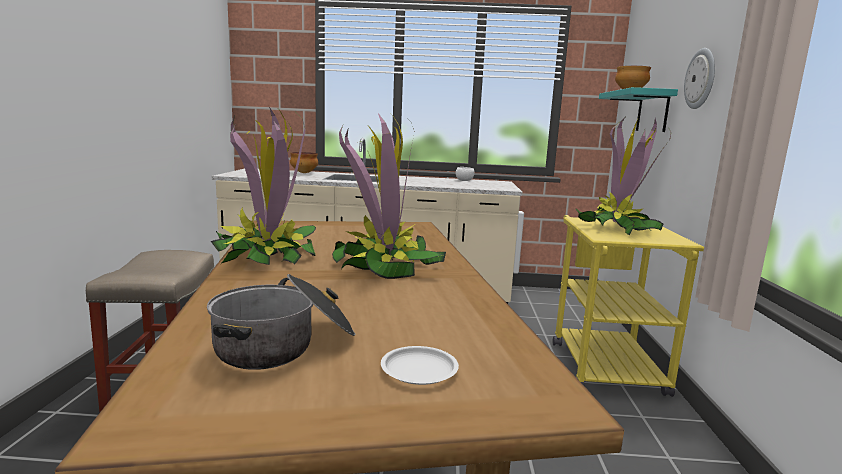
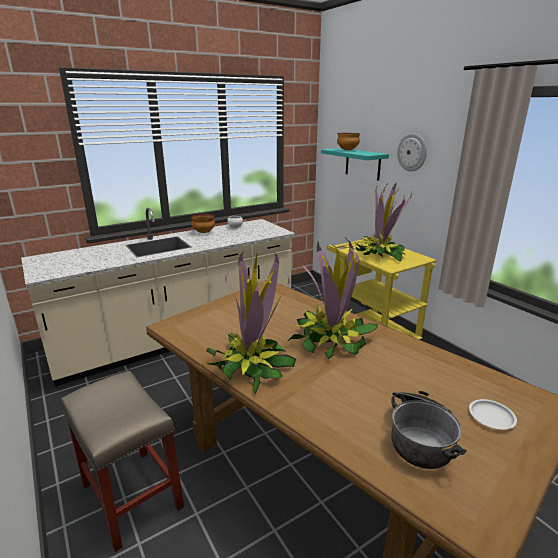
camera: 35 degrees left, 10 degrees up
bowl [290,152,318,173] -> bowl moved to [191,214,215,233]

